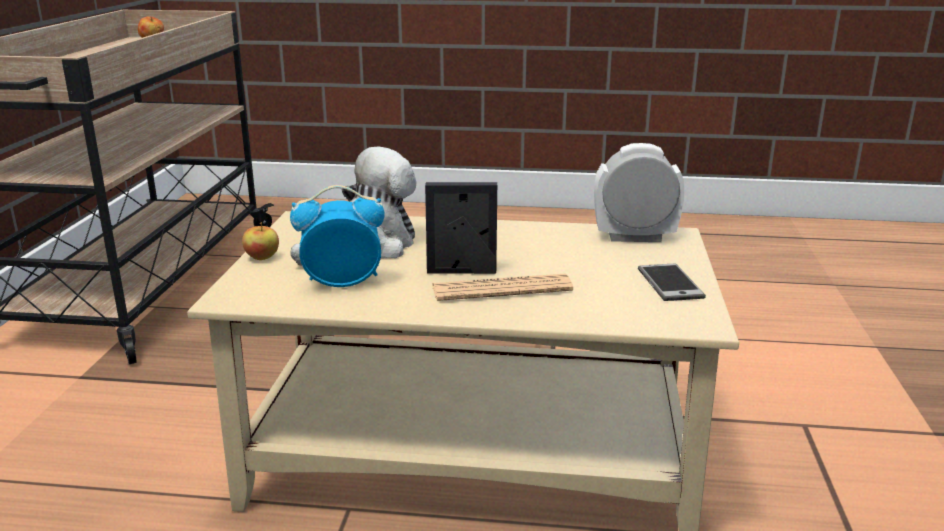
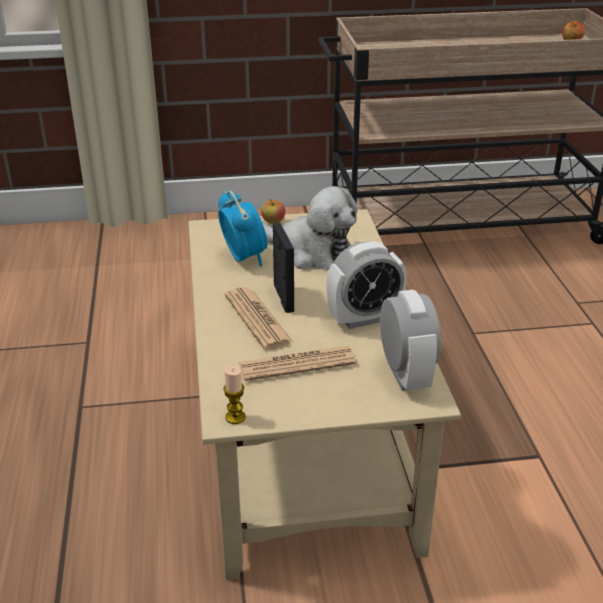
camera: 75 degrees right, 10 degrees up
phone [638,263,706,301] -> none
none -> candle [223,366,246,424]
none -> newspaper [239,346,356,381]
none -> alarm clock [326,241,407,329]

